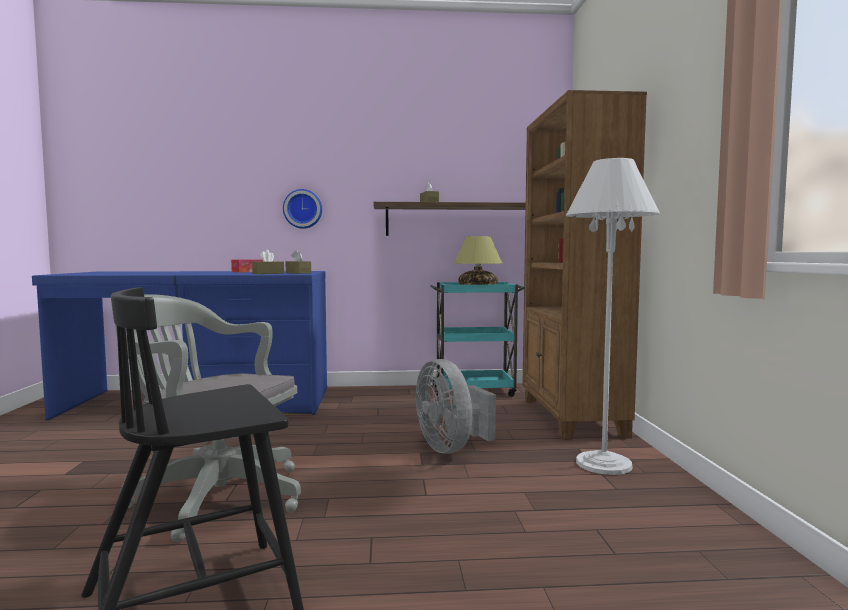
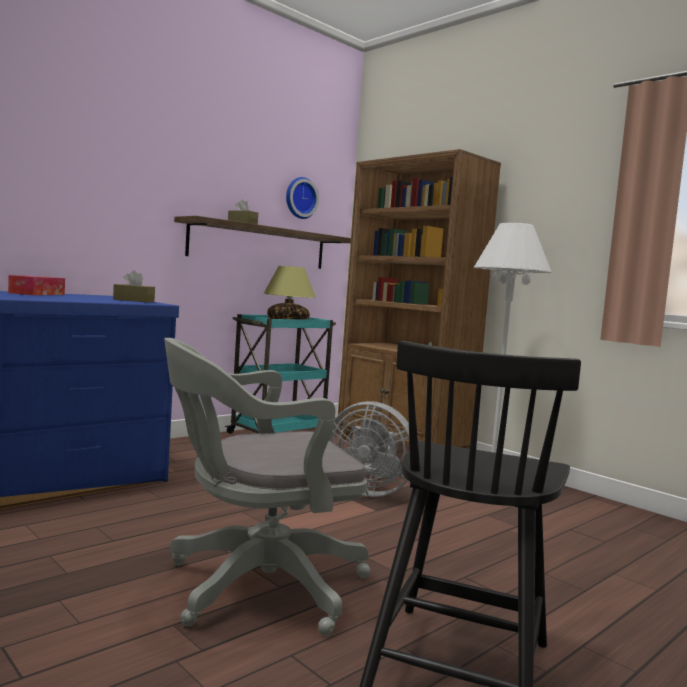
camera: 40 degrees left, 0 degrees up
brown tissue box [252,250,284,274] -> none
wall clock [283,189,322,229] -> wall clock moved to [286,177,319,219]

